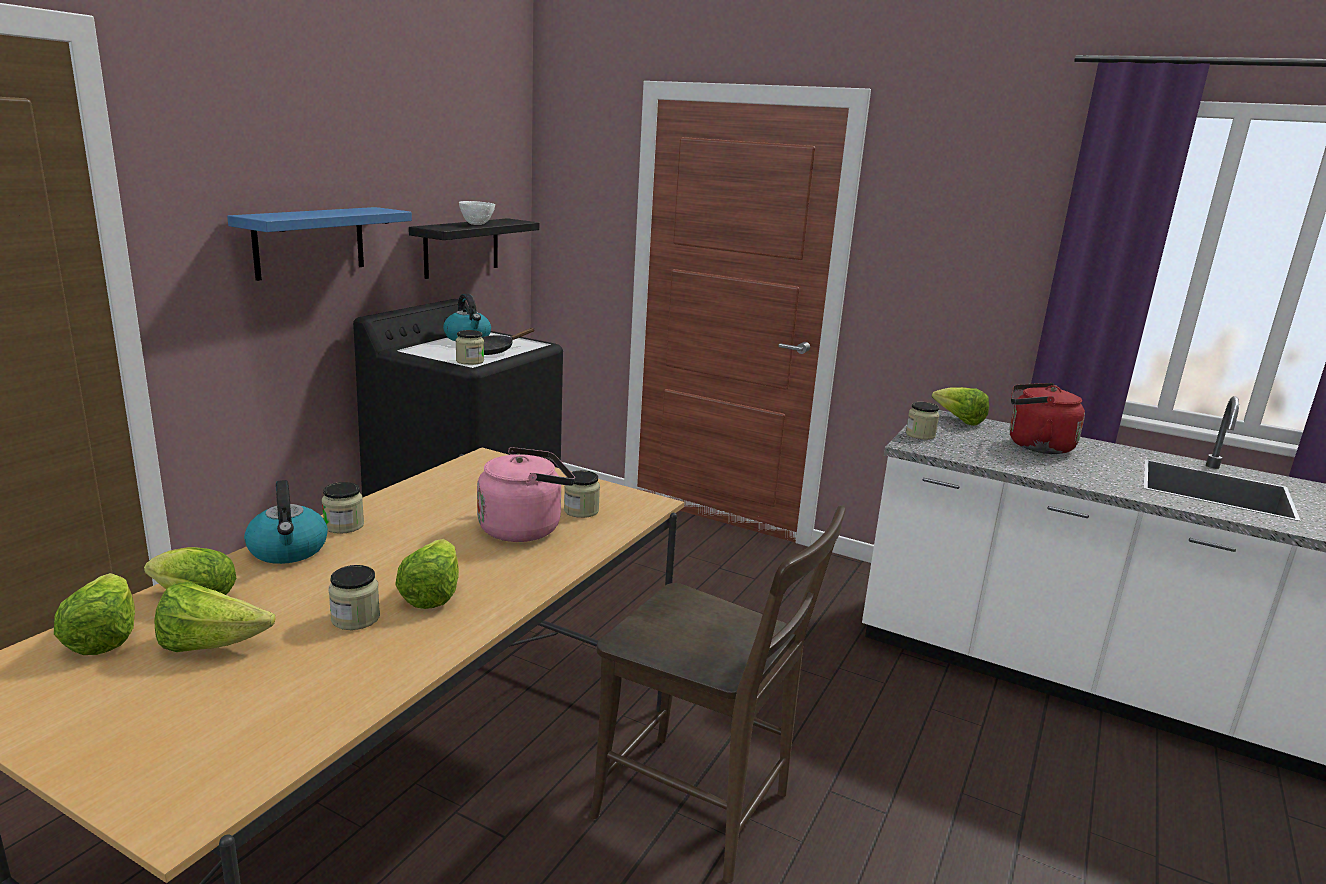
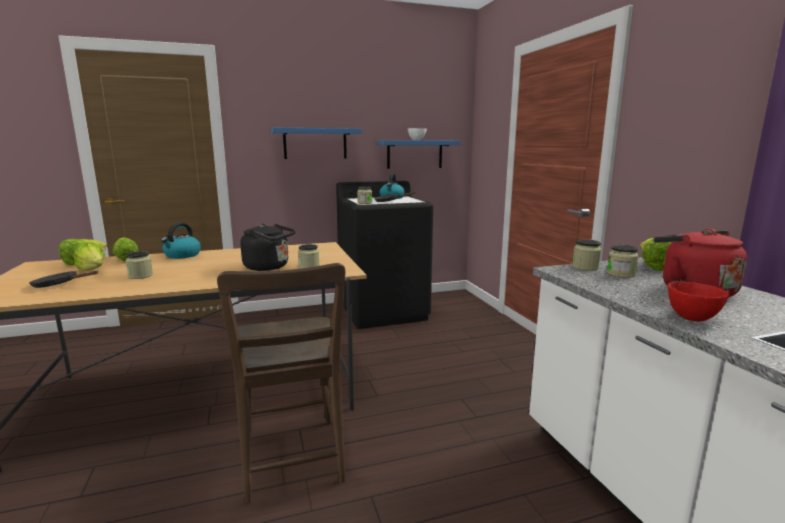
camera: 45 degrees right, 5 degrees down
jar [322,482,364,534] -> jar moved to [607,245,639,278]
lettuce [395,539,459,609] -> none
black shelf [409,218,539,279] -> blue shelf [377,140,461,169]
pink kettle [477,447,575,542] -> black kettle [240,224,296,271]
none -> black frying pan [29,270,98,288]
none -> red bowl [668,282,730,321]

